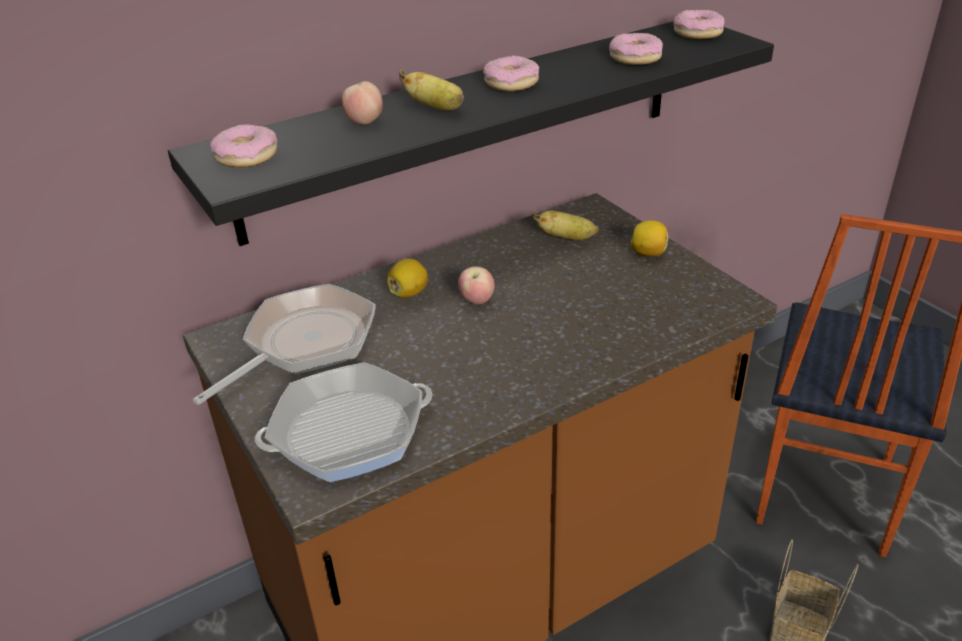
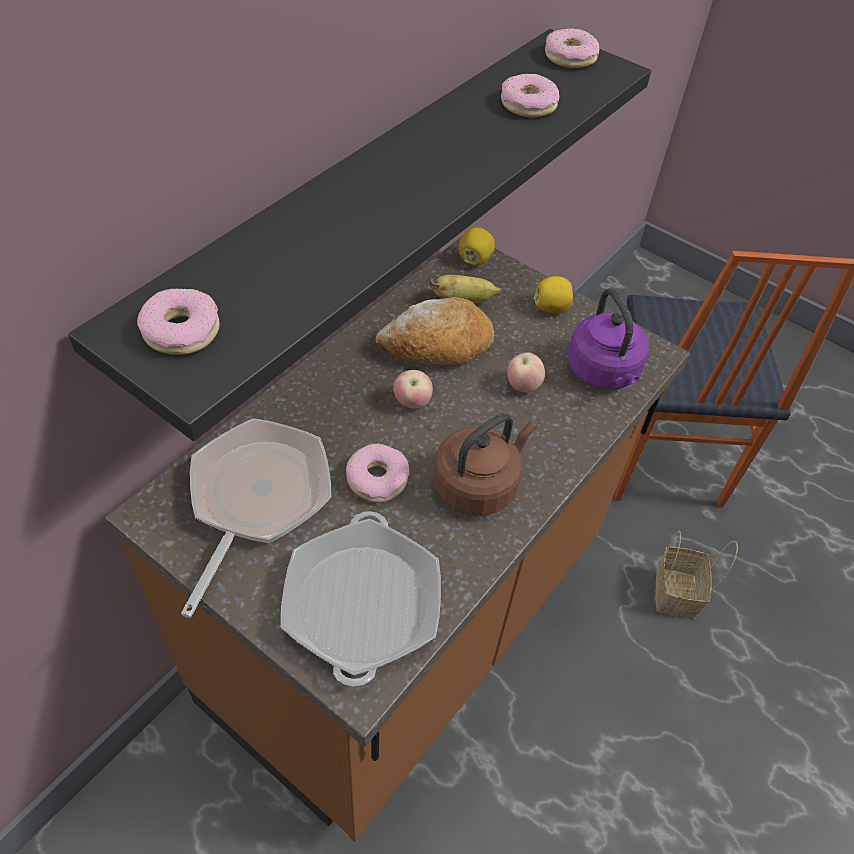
camera: 25 degrees left, 15 degrees up
frying pan [255,362,433,482] -> frying pan turned 135 degrees clockwise [281,511,441,686]
apple [341,81,383,125] -> apple moved to [507,352,545,393]
lemon [387,258,428,298] -> lemon moved to [459,227,495,266]
banana [399,70,464,110] -> none
donut [483,56,539,91] -> donut moved to [346,444,410,503]
none -> bread [376,297,494,365]
none -> brown kettle [433,413,537,516]
none -> purple kettle [568,288,649,389]

